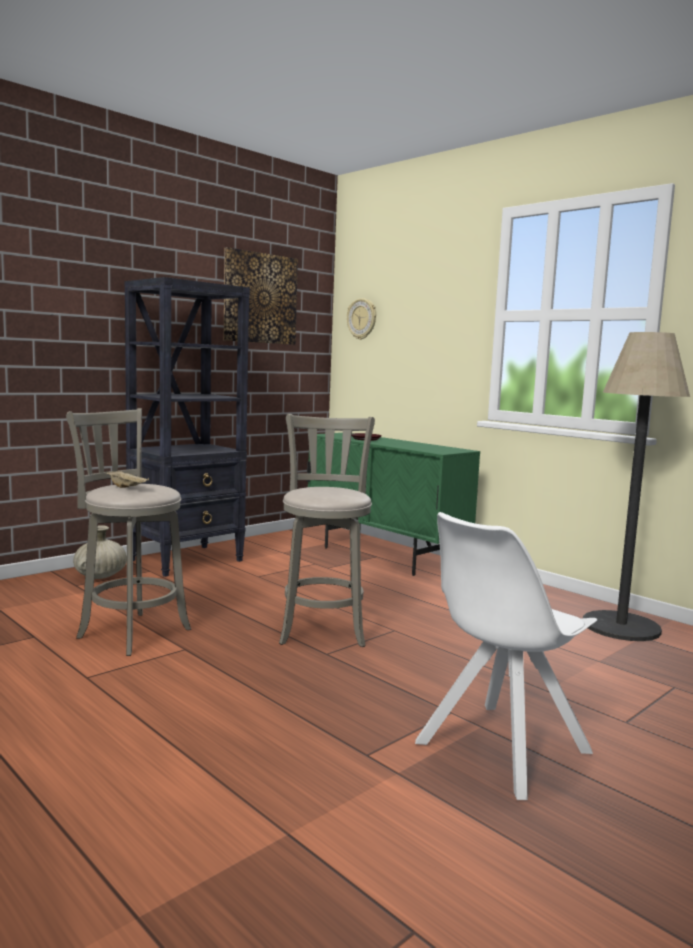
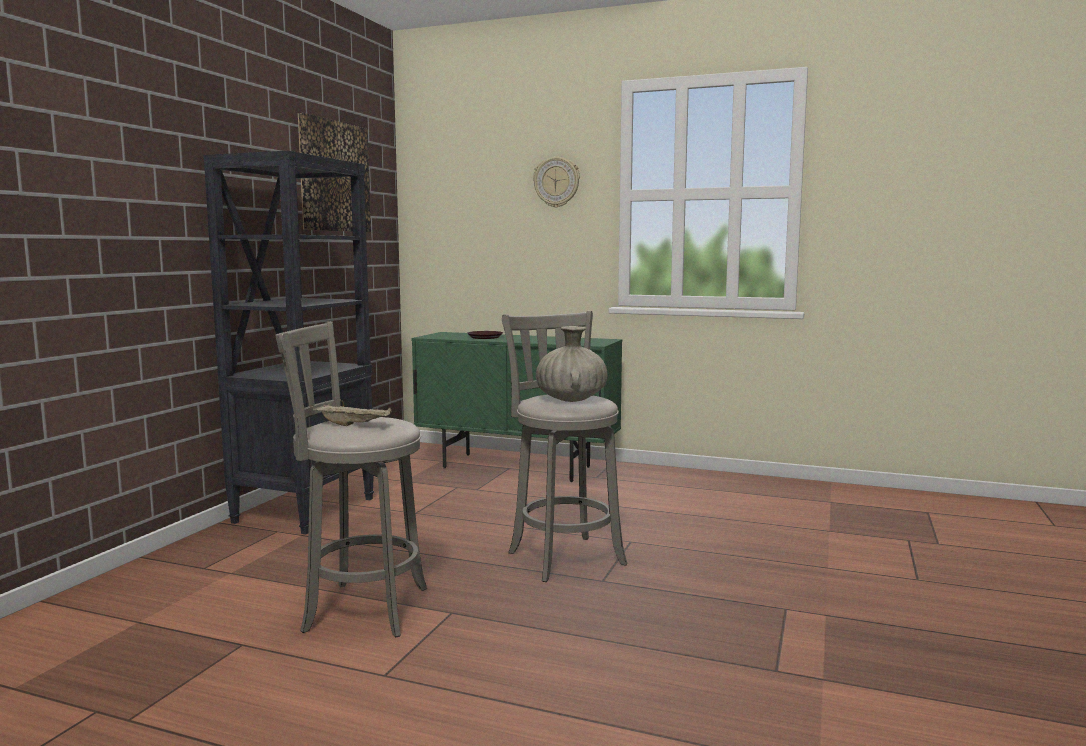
camera: 25 degrees left, 0 degrees up
beige vase [73,525,127,579] -> beige vase moved to [536,326,608,402]
wall clock [347,298,376,340] -> wall clock moved to [533,157,580,208]
white chair [415,512,598,800] -> none
floor lamp [583,332,690,641] -> none

